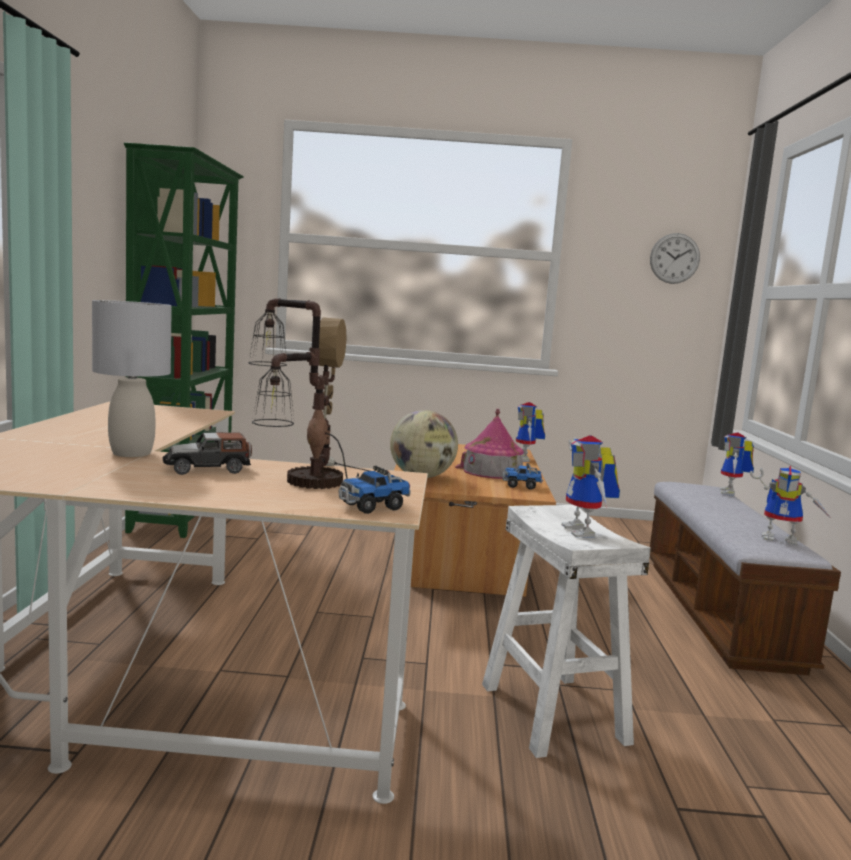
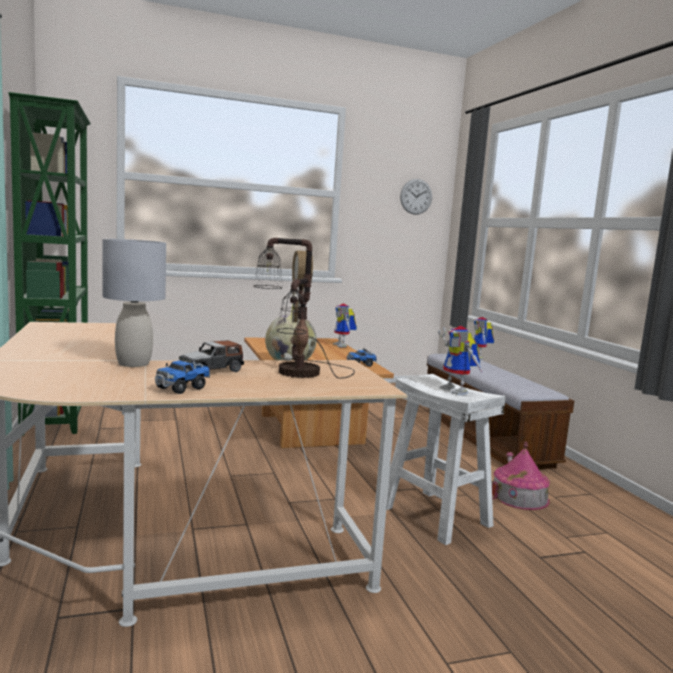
camera: 20 degrees left, 0 degrees up
toy truck [338,466,411,514] -> toy truck moved to [155,356,210,394]
toy house [455,409,524,479] -> toy house moved to [492,442,550,510]
toy robot [750,465,831,546] -> none

